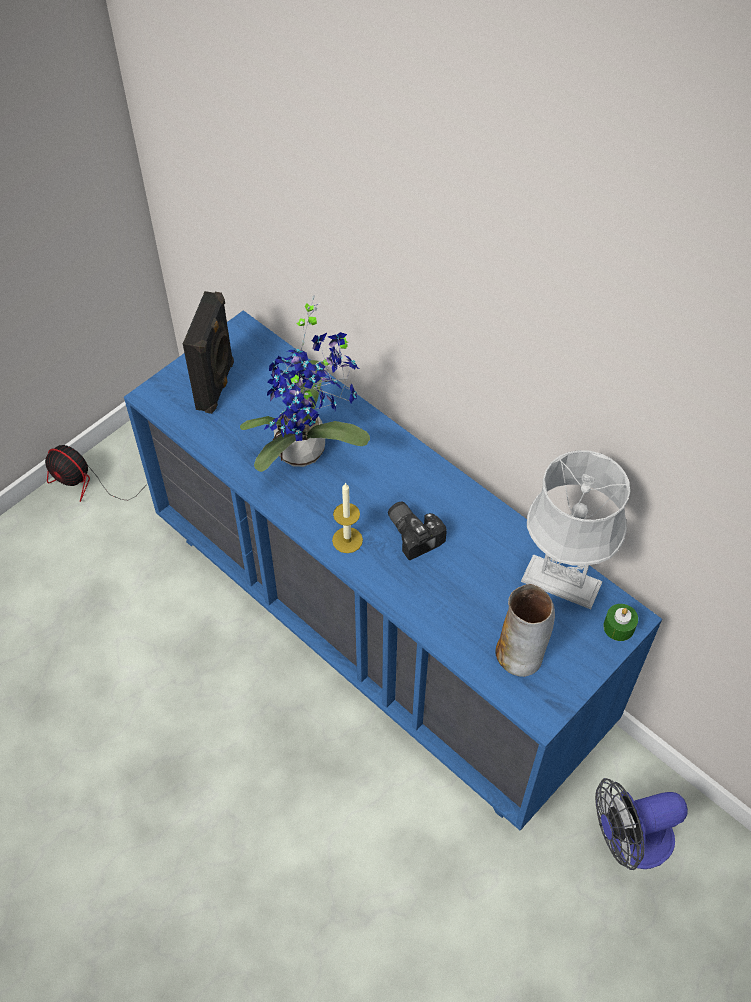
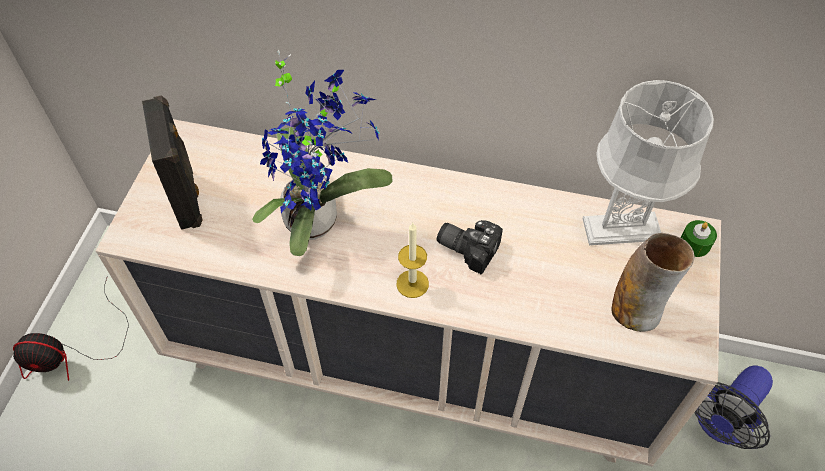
camera: 30 degrees left, 0 degrees up
blue dresser [124,310,662,830] -> beige dresser [96,119,721,466]

